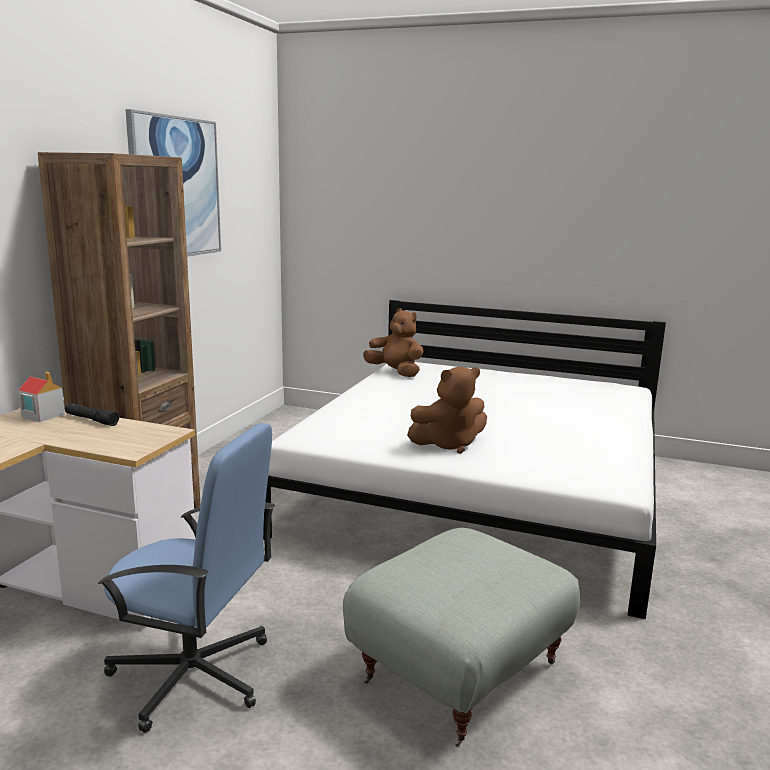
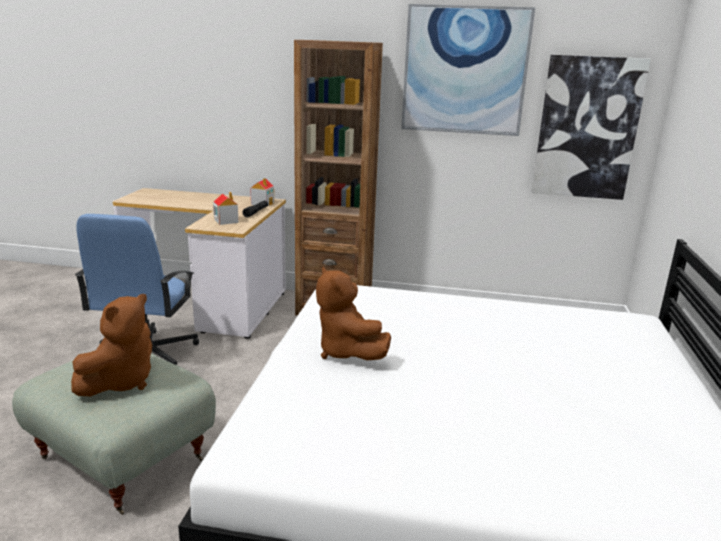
camera: 80 degrees right, 5 degrees up
brown plush toy [363,308,423,377] -> brown plush toy moved to [71,294,152,396]
none -> toy house [213,192,239,225]
none -> picture [532,55,651,200]

